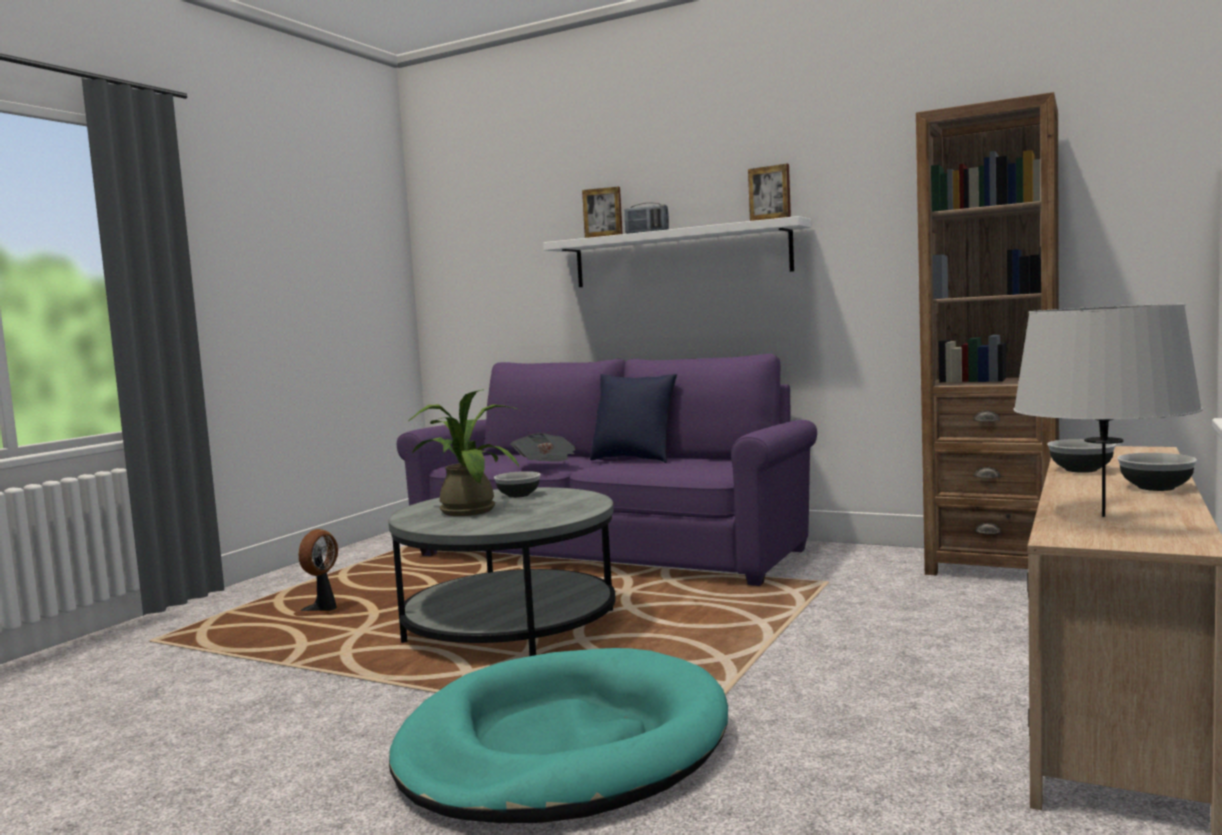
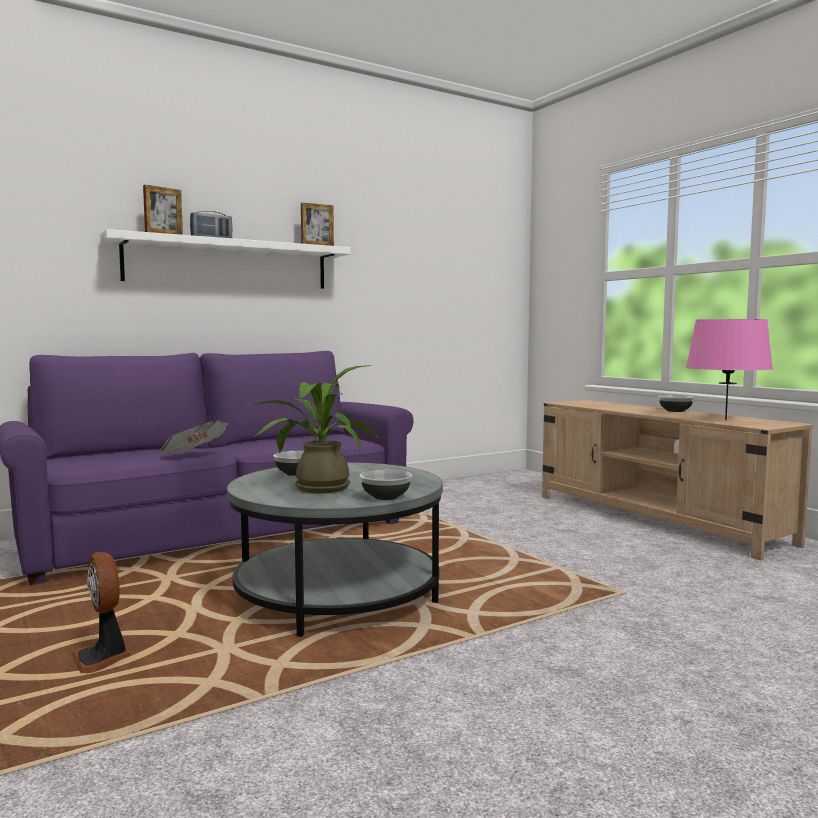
camera: 60 degrees left, 0 degrees up
turquoise dog bed [389,648,728,823] -> none
blue pillow [590,374,677,463] -> none
brown bookcase [916,92,1059,575] -> none
grey table lamp [1014,304,1202,517] -> pink table lamp [686,319,773,420]
bowl [1047,439,1116,473] -> bowl moved to [360,470,412,500]

